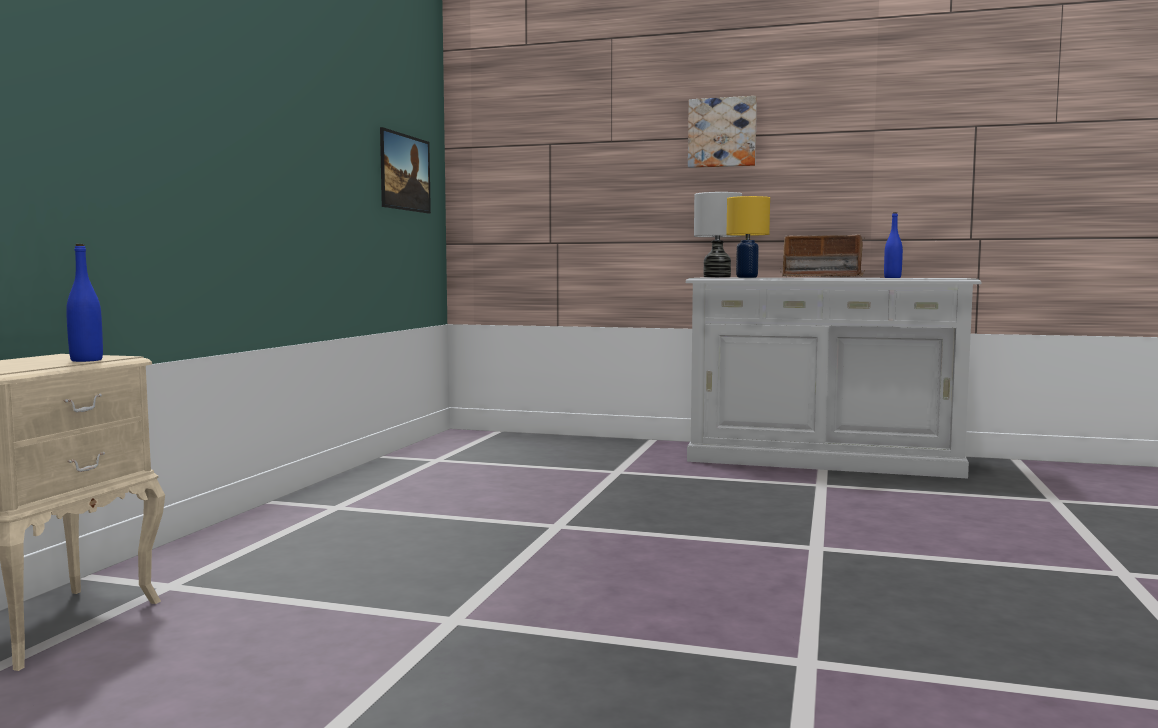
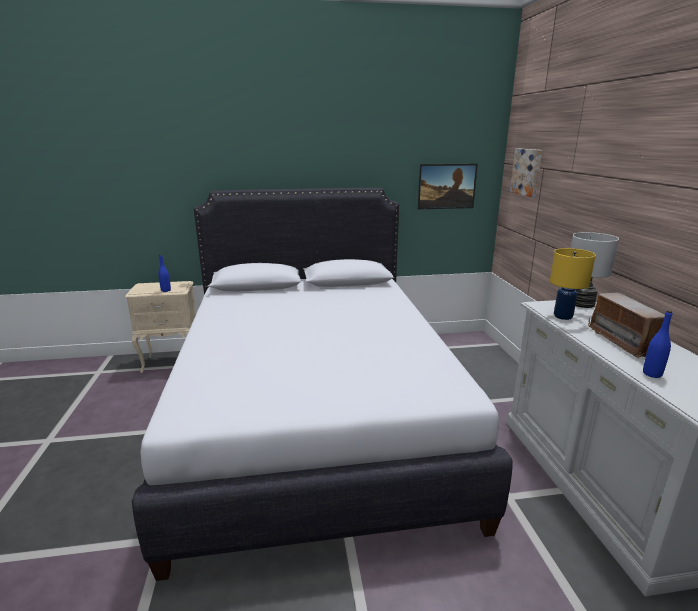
camera: 65 degrees right, 15 degrees up
picture [688,96,757,168] -> picture moved to [510,149,542,197]
none -> white bed [132,188,513,581]

